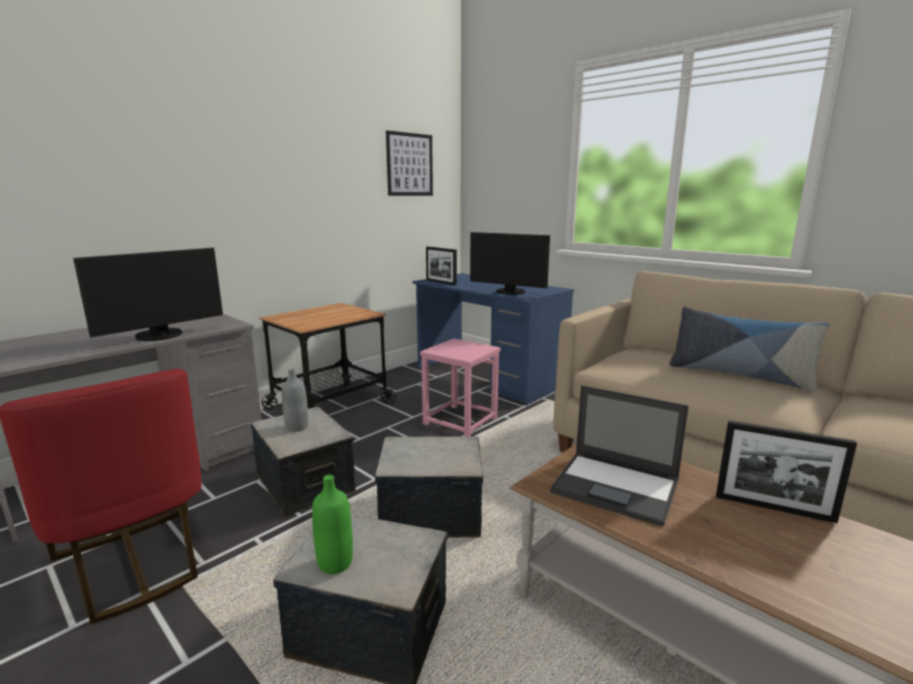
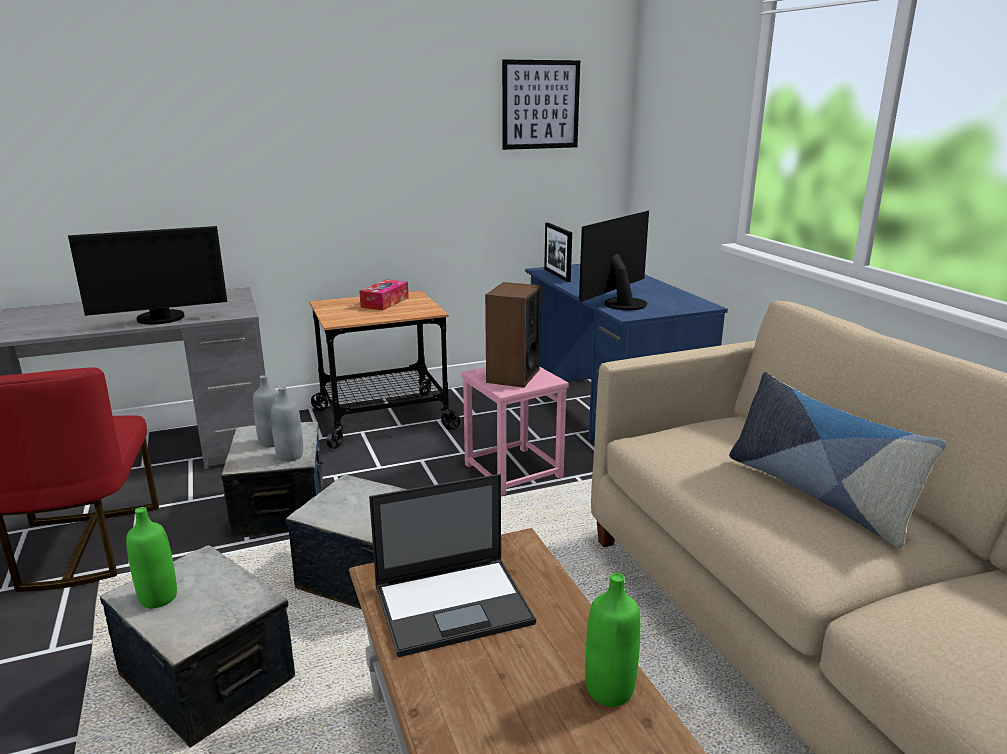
camera: 25 degrees right, 5 degrees up
monitor [470,232,550,295] -> monitor turned 75 degrees clockwise [579,211,649,310]
laptop [550,385,689,527] -> laptop turned 75 degrees counterclockwise [369,474,536,657]
picture frame [716,420,857,523] -> green bottle [585,573,641,707]
none -> grey bottle [271,387,303,462]
none -> tissue box [359,279,409,310]
none -> speaker [485,282,541,388]

